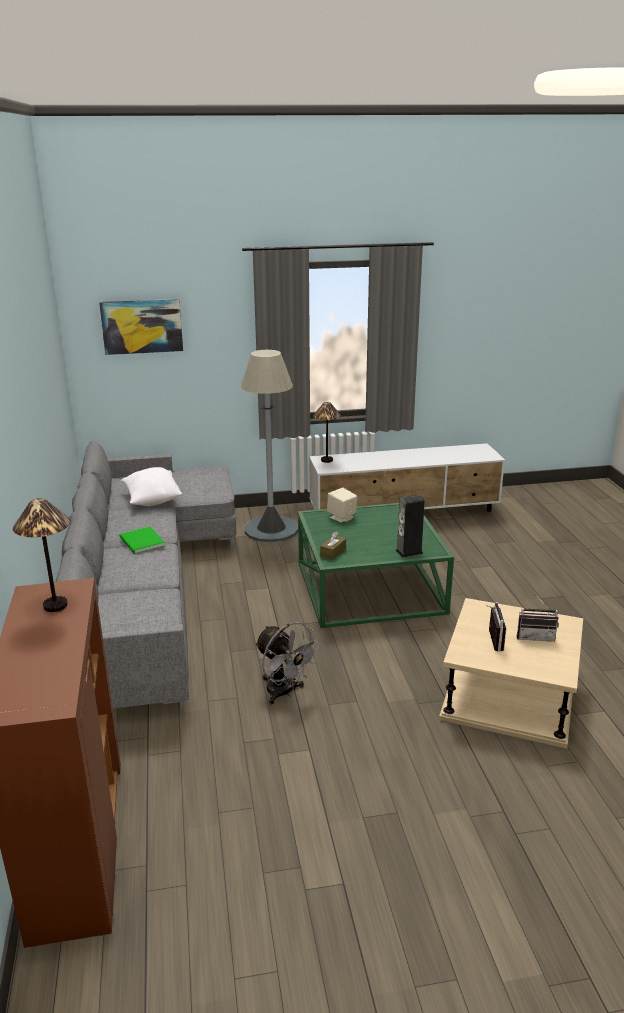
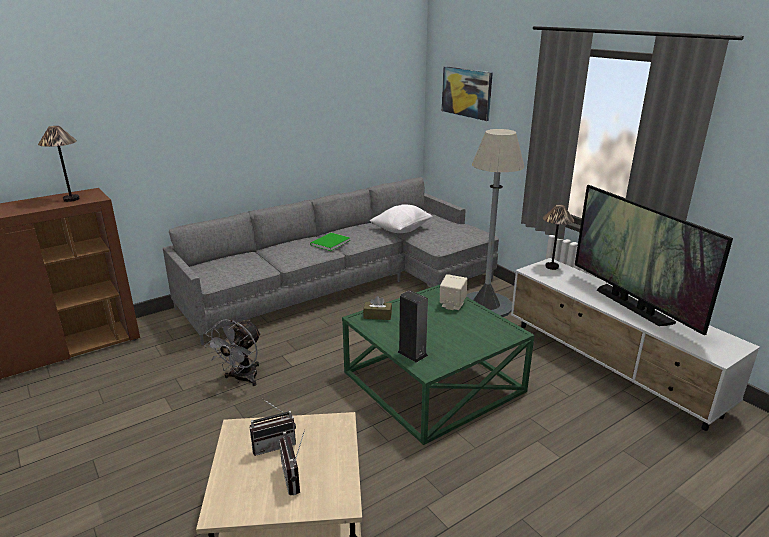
camera: 65 degrees right, 0 degrees up
none -> television [575,185,733,335]

